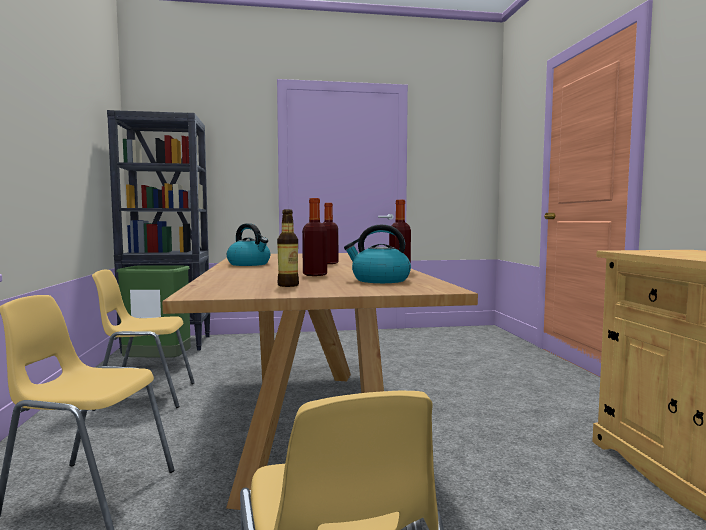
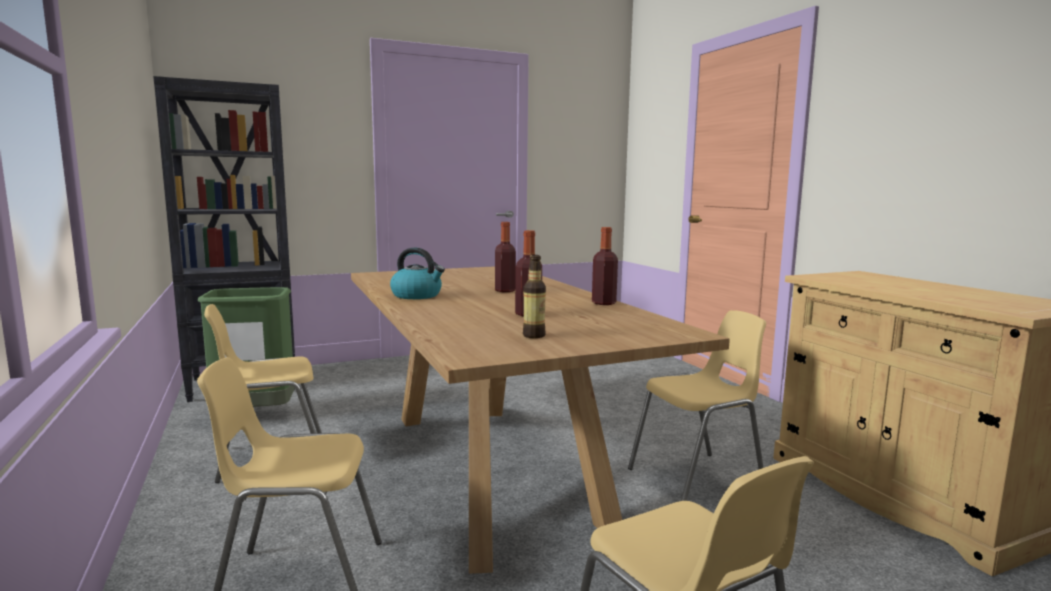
camera: 15 degrees left, 5 degrees up
kettle [344,225,411,283] -> none
none -> yellow chair [628,310,766,501]

